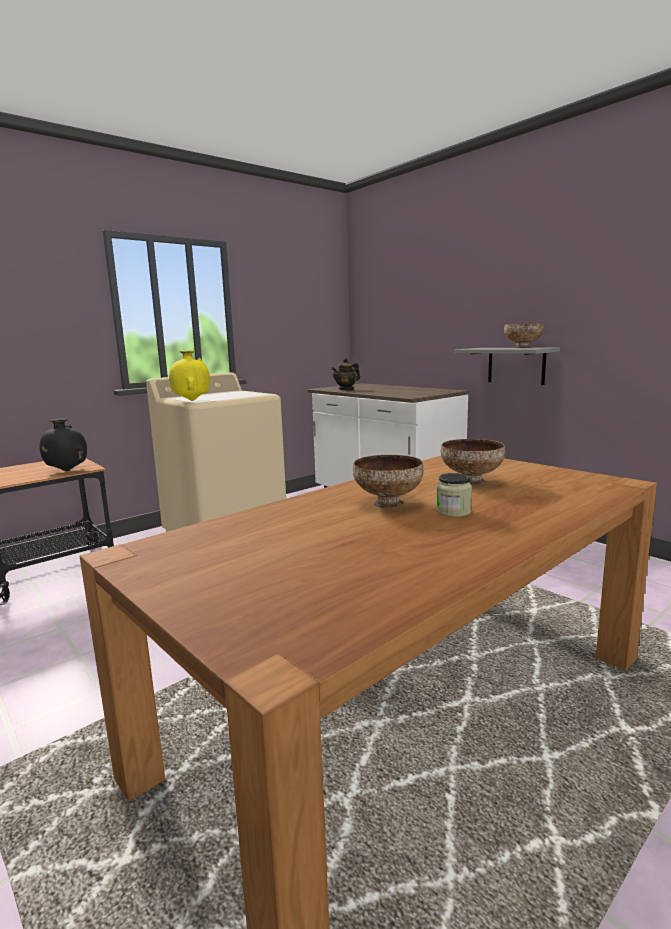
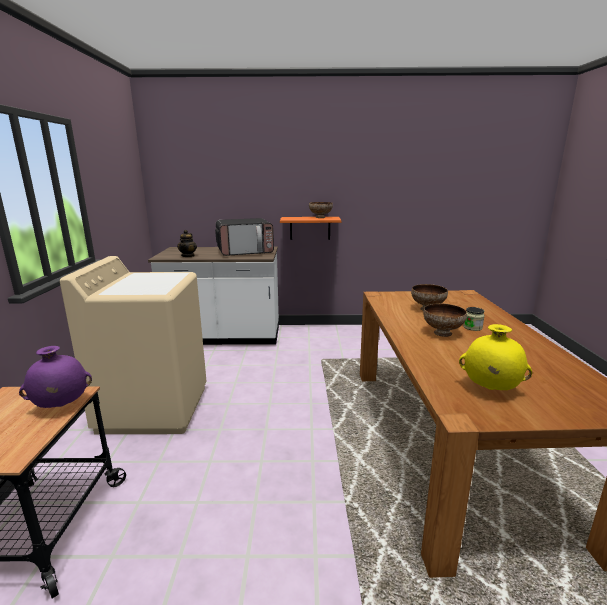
camera: 50 degrees left, 5 degrees up
black vase [39,418,87,471] -> purple vase [19,346,92,408]
yellow vase [169,351,210,401] -> yellow vase moved to [459,324,532,390]
grey shelf [454,348,560,385] -> orange shelf [280,217,341,240]
none -> microwave [215,218,274,256]

